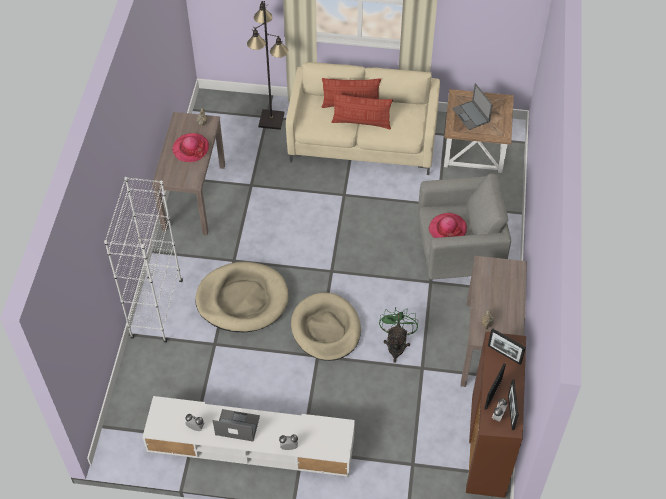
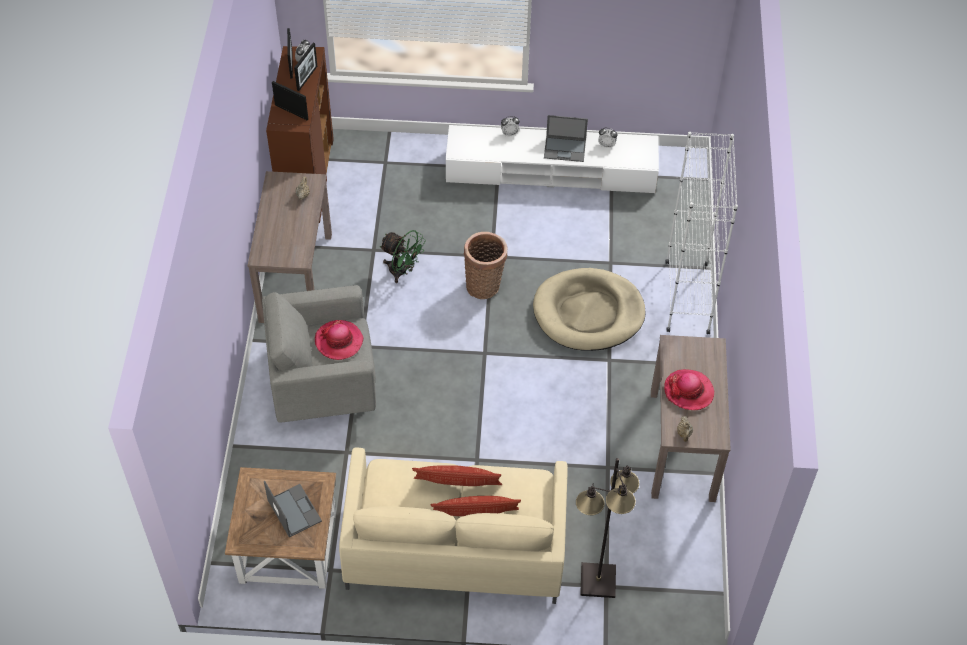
camera: 175 degrees right, 0 degrees up
beige dog bed [291,292,361,361] -> basket [464,232,507,299]
green fan [379,307,418,363] -> green fan turned 60 degrees counterclockwise [380,230,426,283]

